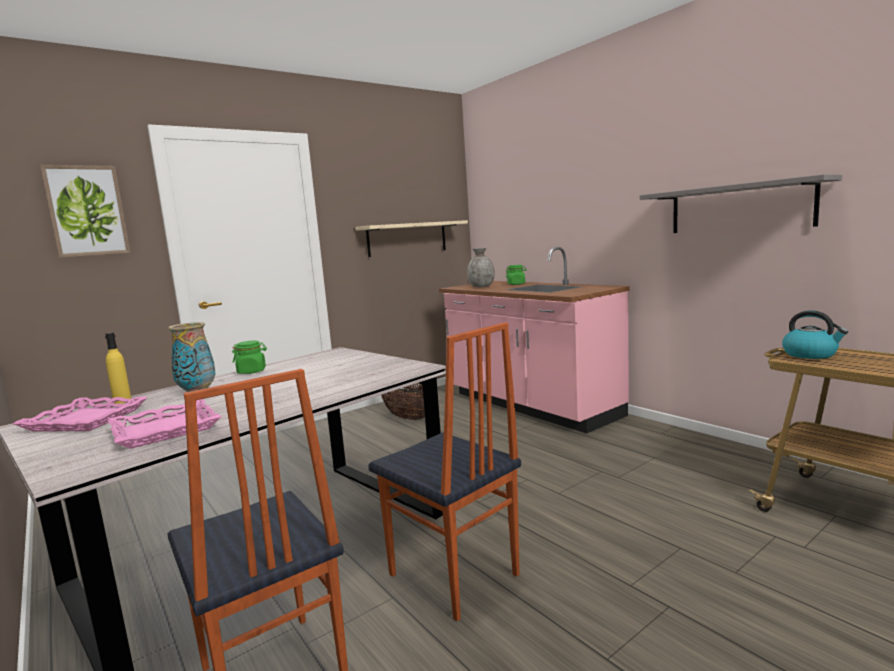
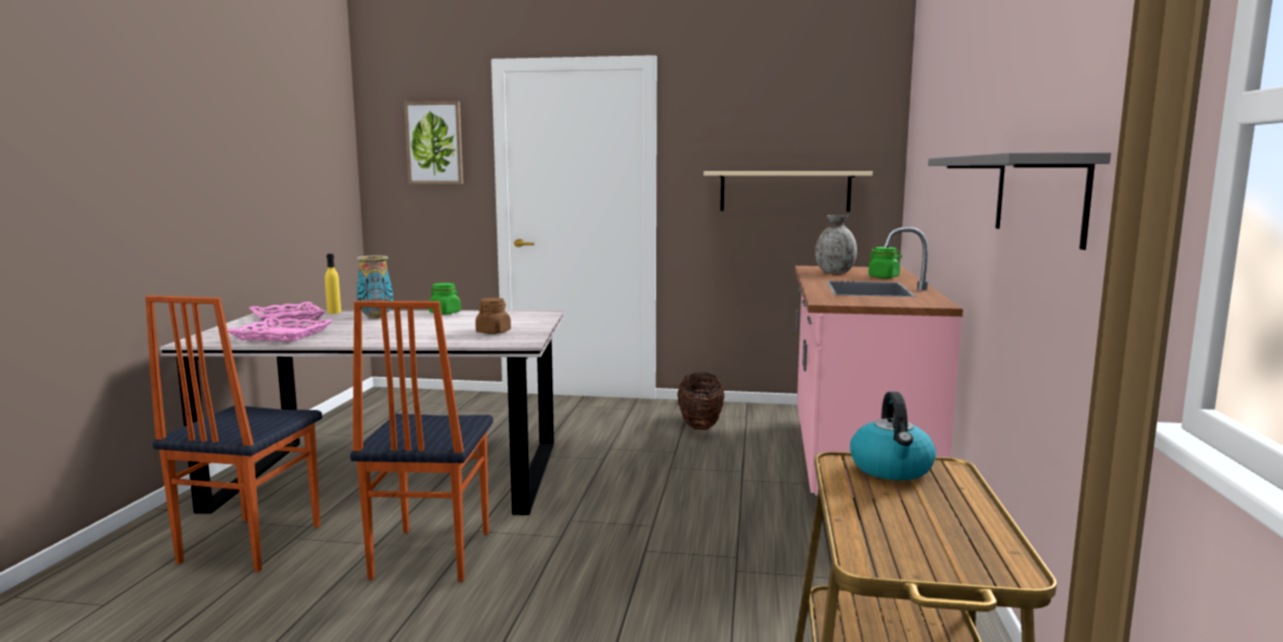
camera: 45 degrees right, 0 degrees up
none -> brown jar [475,298,511,334]

